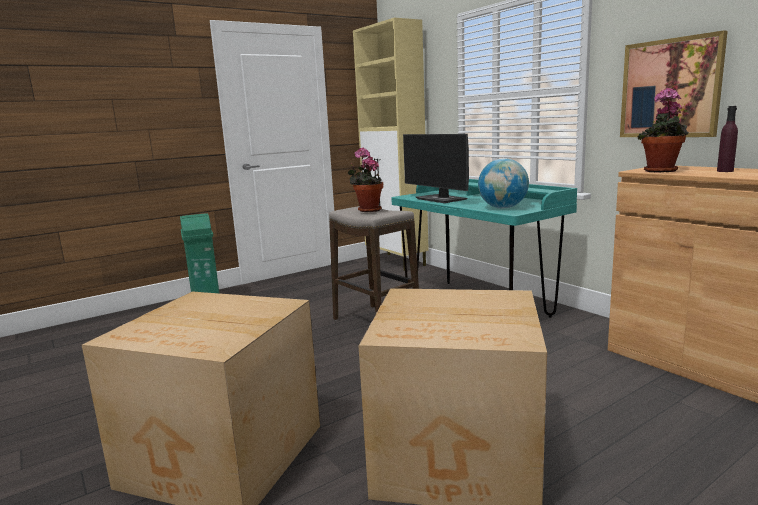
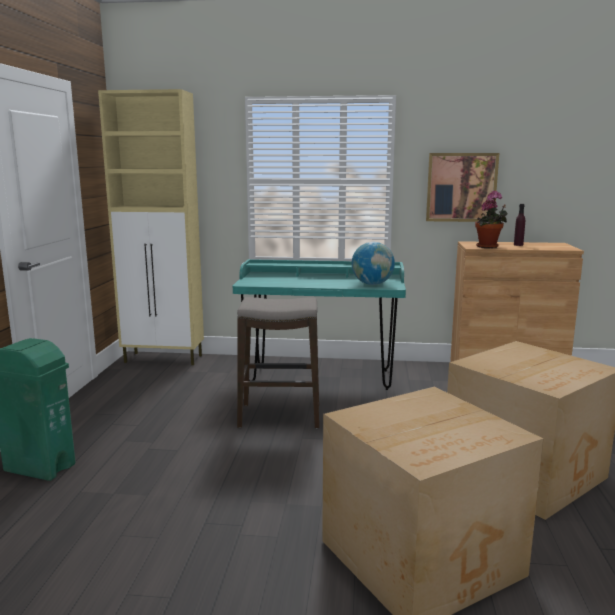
camera: 50 degrees left, 0 degrees up
potted plant [348,147,383,212] -> none
monitor [403,134,469,203] -> none

